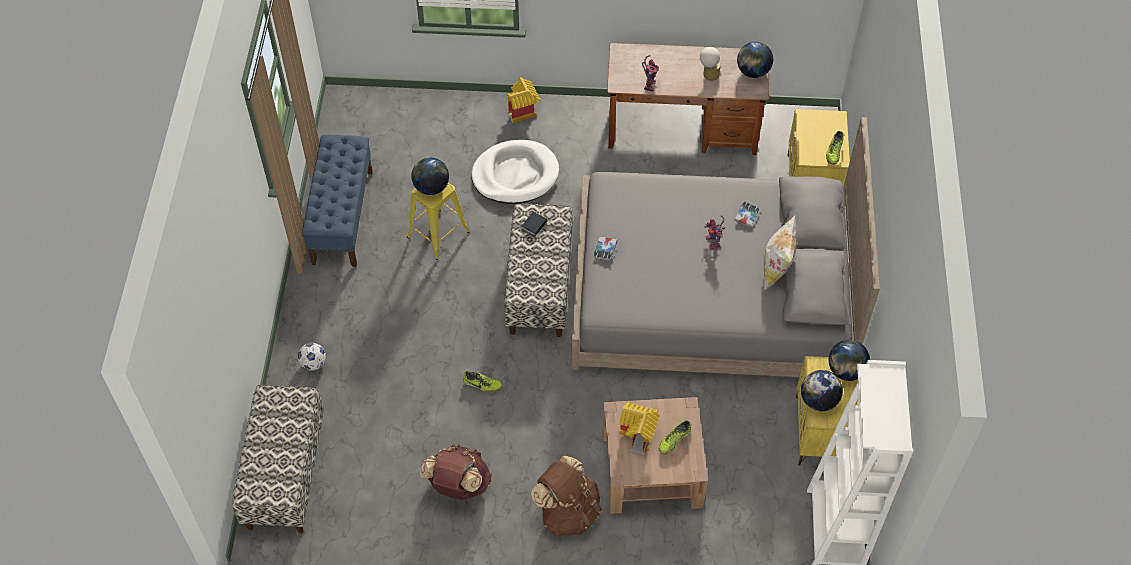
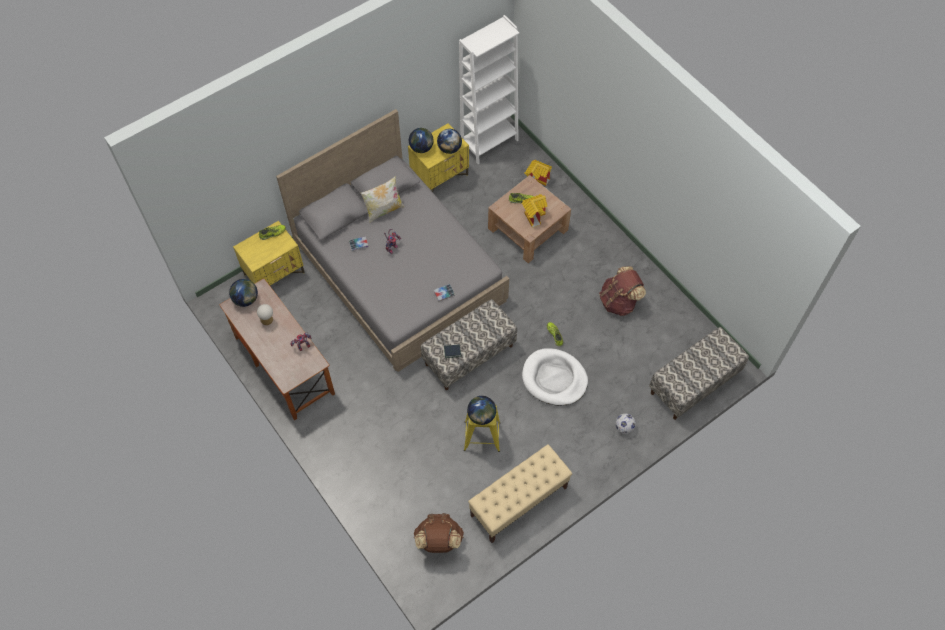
camera: 130 degrees left, 5 degrees up
blue bench [302,135,372,267] -> beige bench [468,444,573,543]
white dog bed [471,140,559,204] -> white dog bed moved to [522,348,588,406]
toy house [507,77,540,123] -> toy house moved to [524,160,552,186]
brown backpack [531,456,602,536] -> brown backpack moved to [414,513,464,553]

